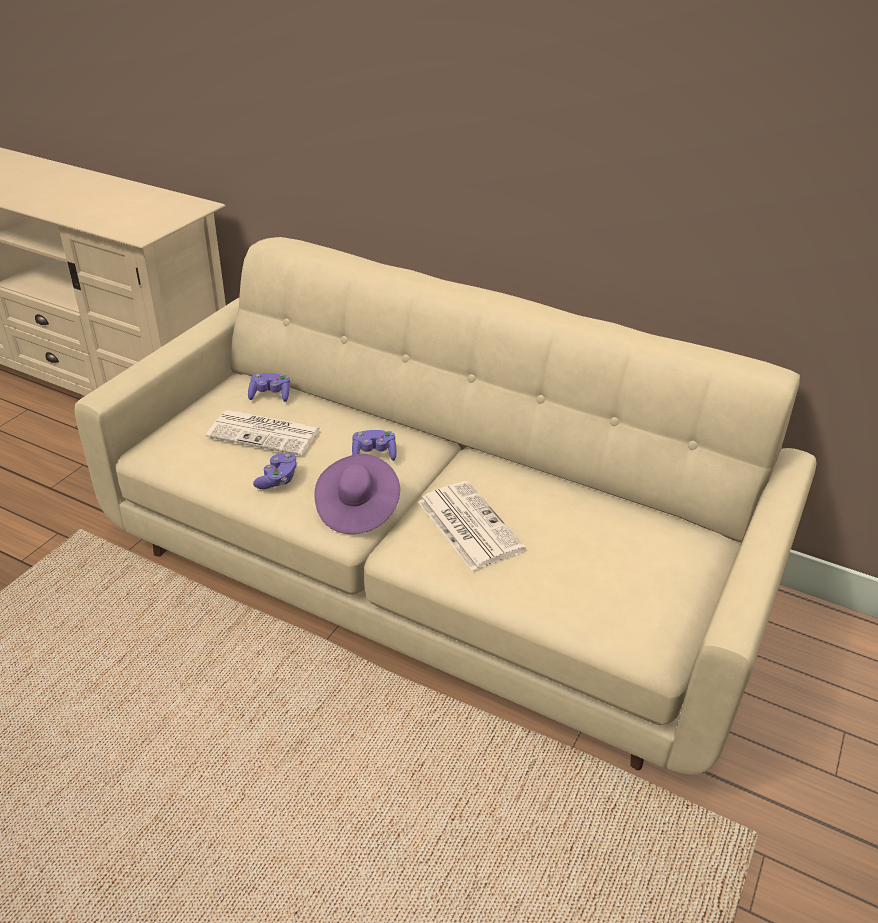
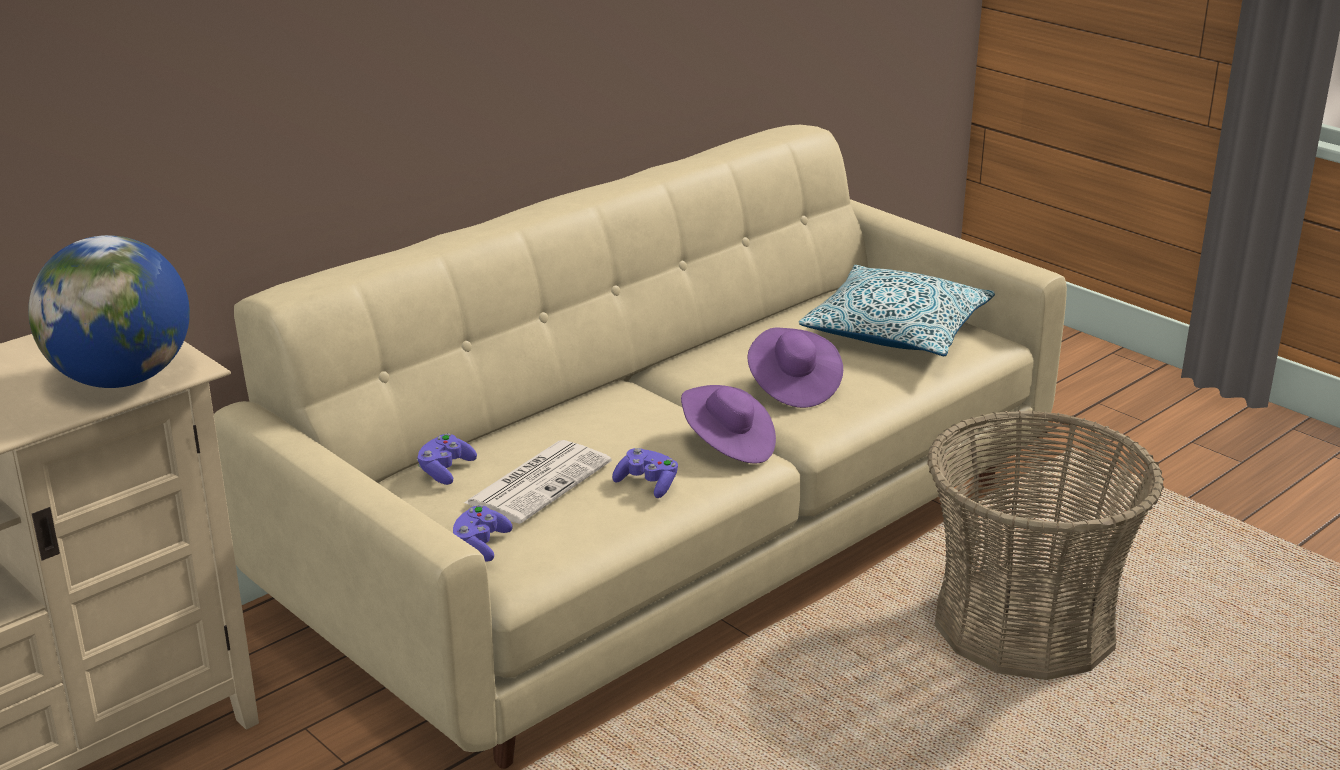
camera: 70 degrees left, 10 degrees down
purple game controller [352,430,396,461] -> purple game controller moved to [453,505,513,562]
newspaper [418,481,526,571] -> purple hat [747,328,843,408]
none -> globe [28,235,190,388]
none -> pillow [799,265,995,356]
none -> basket [927,410,1164,680]

